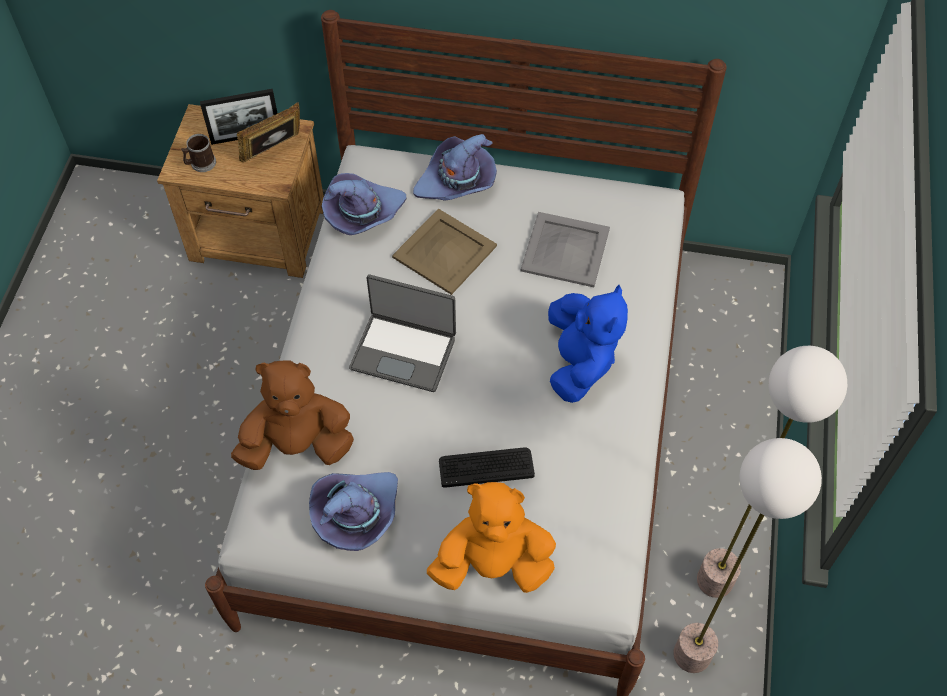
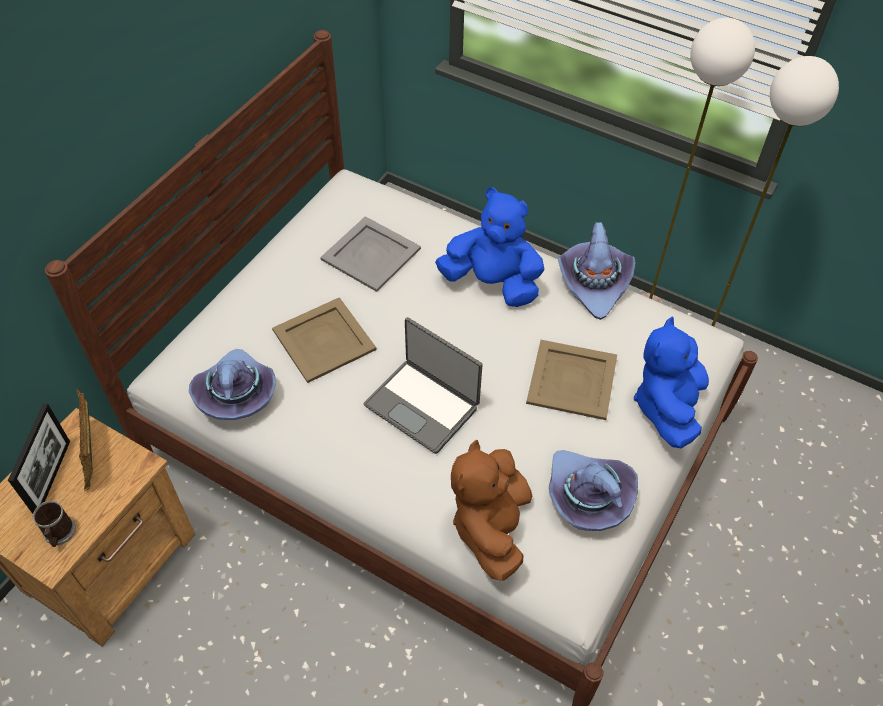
camera: 70 degrees left, 5 degrees down
laptop [349,274,456,392] -> laptop turned 90 degrees clockwise [364,317,482,454]
purple hat [413,134,497,201] -> purple hat moved to [558,222,636,320]
orange plush toy [427,482,556,593] -> blue plush toy [634,317,709,448]
keyboard [439,447,535,488] -> beige tray [526,340,617,420]

